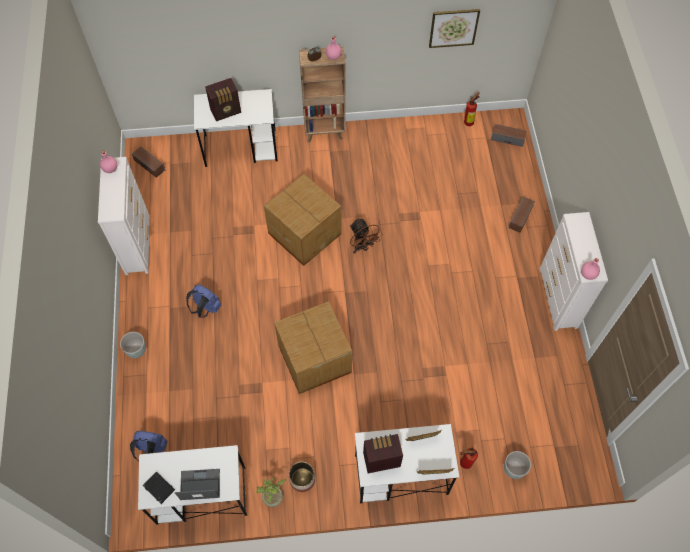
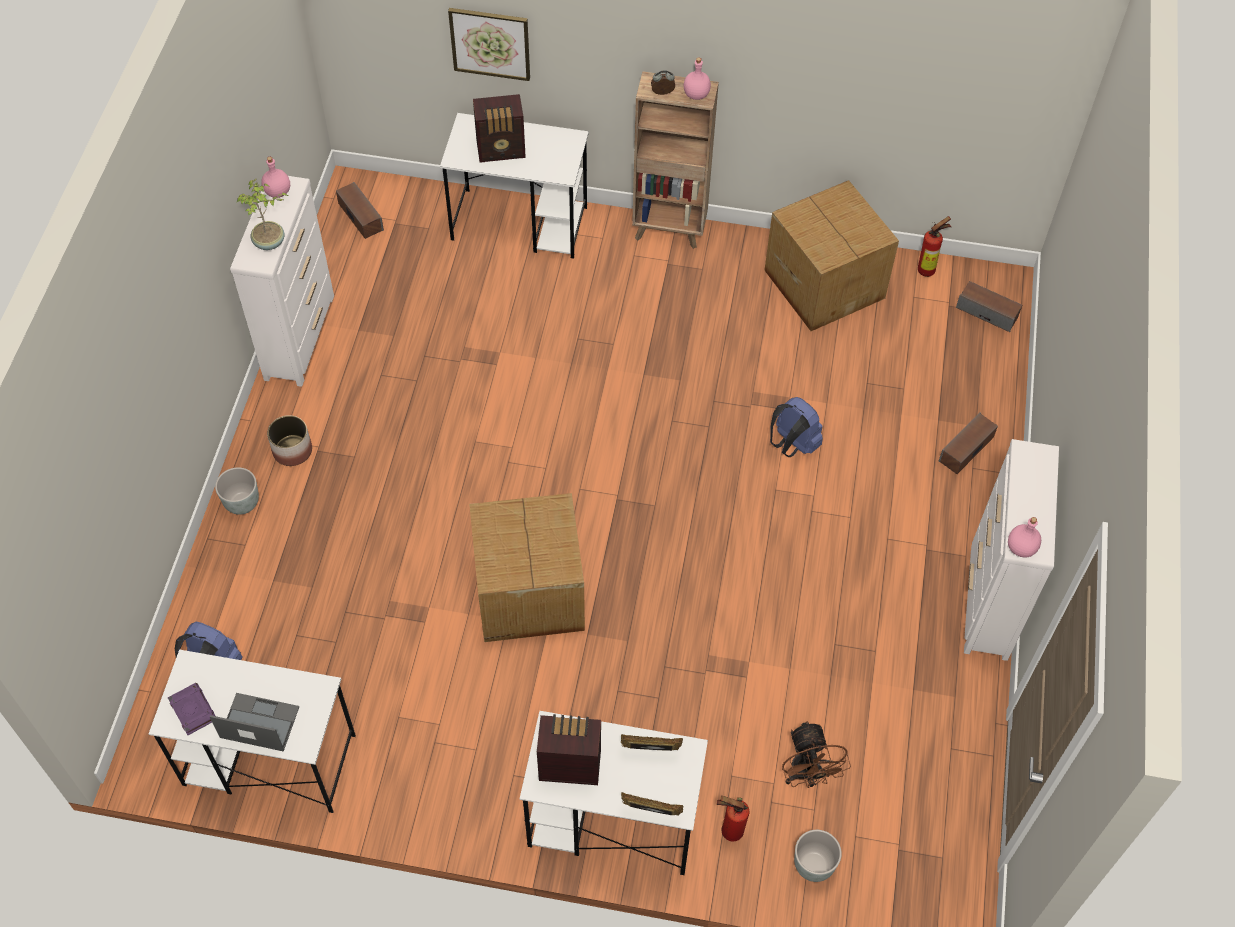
camera: 15 degrees right, 5 degrees down
black book [143,472,175,504] -> purple book [168,683,215,735]
blue backpack [186,284,221,317] -> blue backpack moved to [770,397,823,457]
potted plant [256,478,286,507] -> potted plant moved to [237,178,288,250]
cardboard box [264,174,342,266] -> cardboard box moved to [764,180,899,331]
planter [289,462,315,492] -> planter moved to [267,415,312,466]
brown fan [350,218,383,254] -> brown fan moved to [782,721,851,788]
picture [429,9,480,48] -> picture moved to [448,8,530,81]

